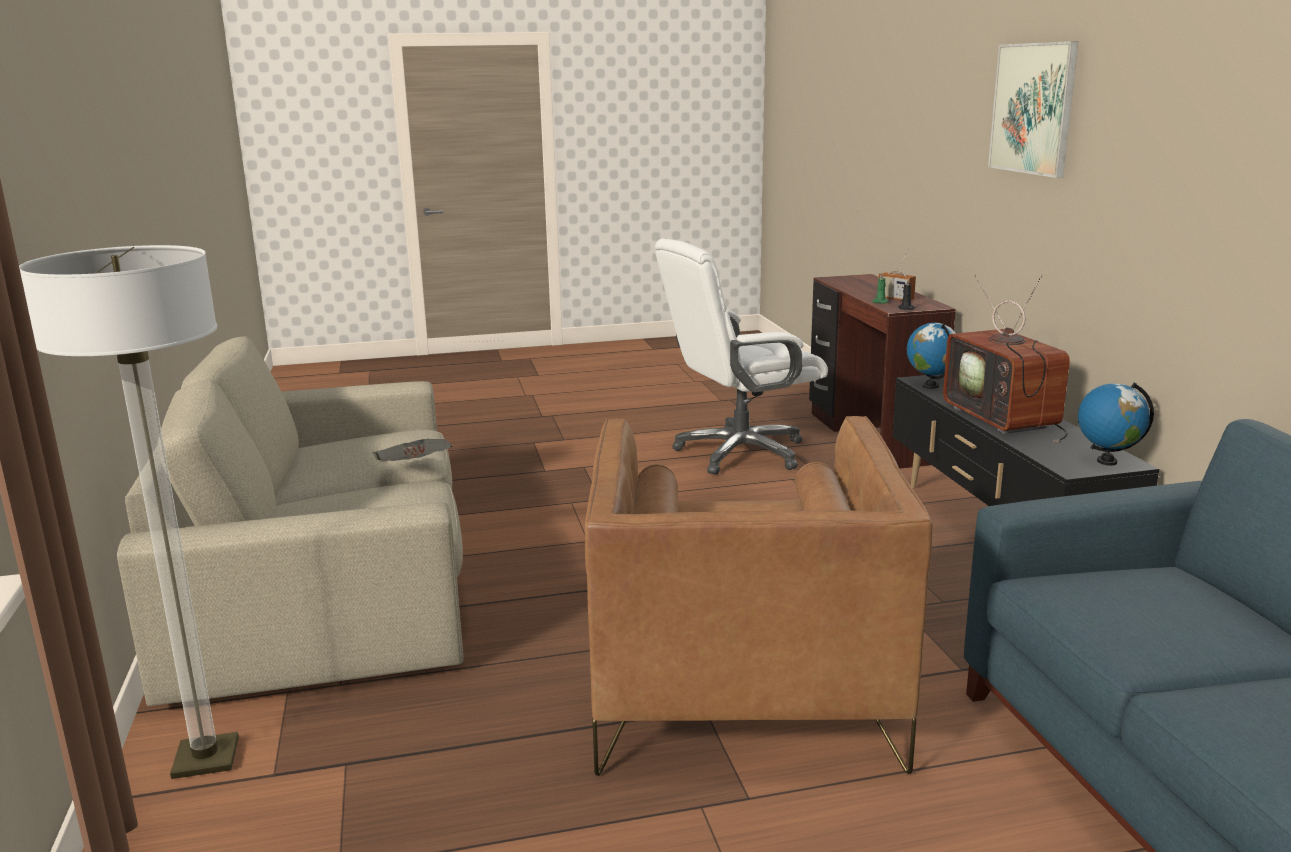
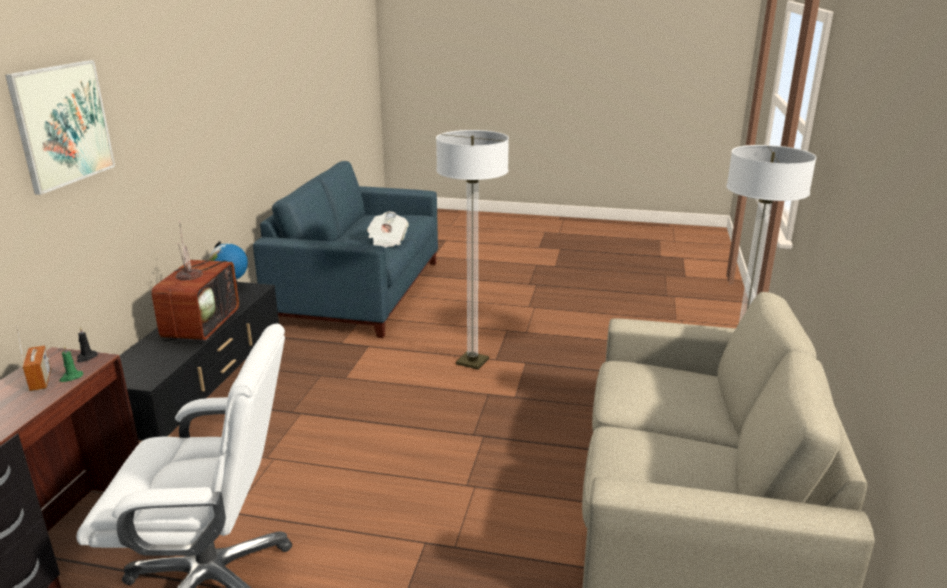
camera: 155 degrees left, 5 degrees up
newspaper [372,439,452,462] -> newspaper moved to [367,212,409,248]
brown armchair [585,416,933,776] -> floor lamp [436,130,509,370]
globe [907,323,956,389] -> none

